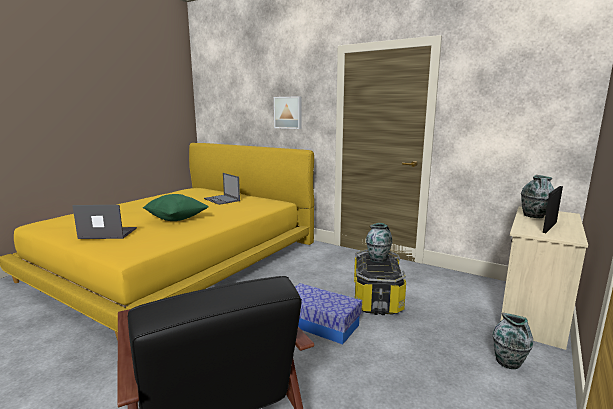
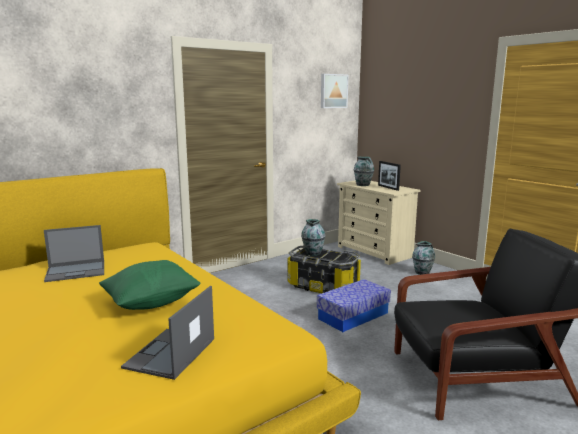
camera: 70 degrees left, 0 degrees up
picture [274,96,301,129] -> picture moved to [321,74,348,108]

